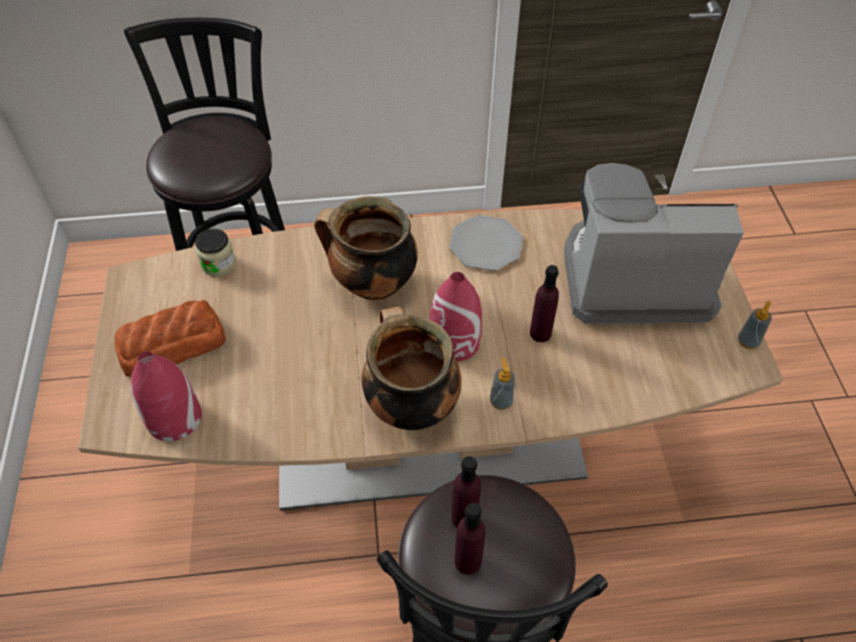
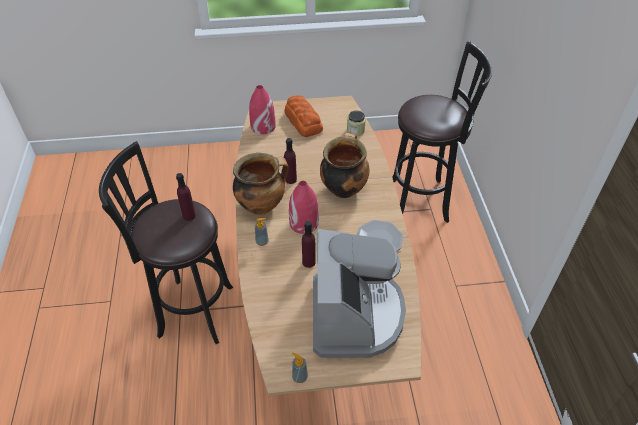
camera: 90 degrees right, 5 degrees down
purple bottle [454,503,485,575] -> purple bottle moved to [284,138,297,184]

